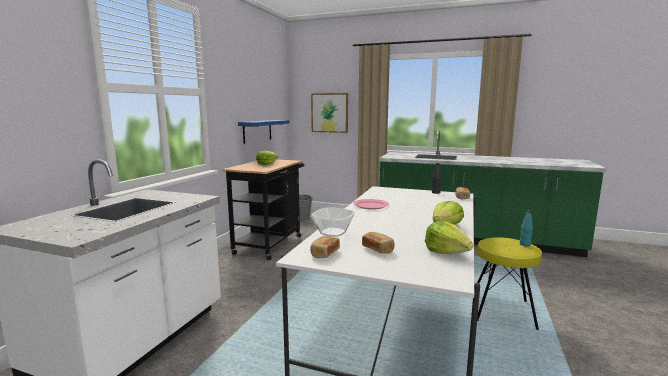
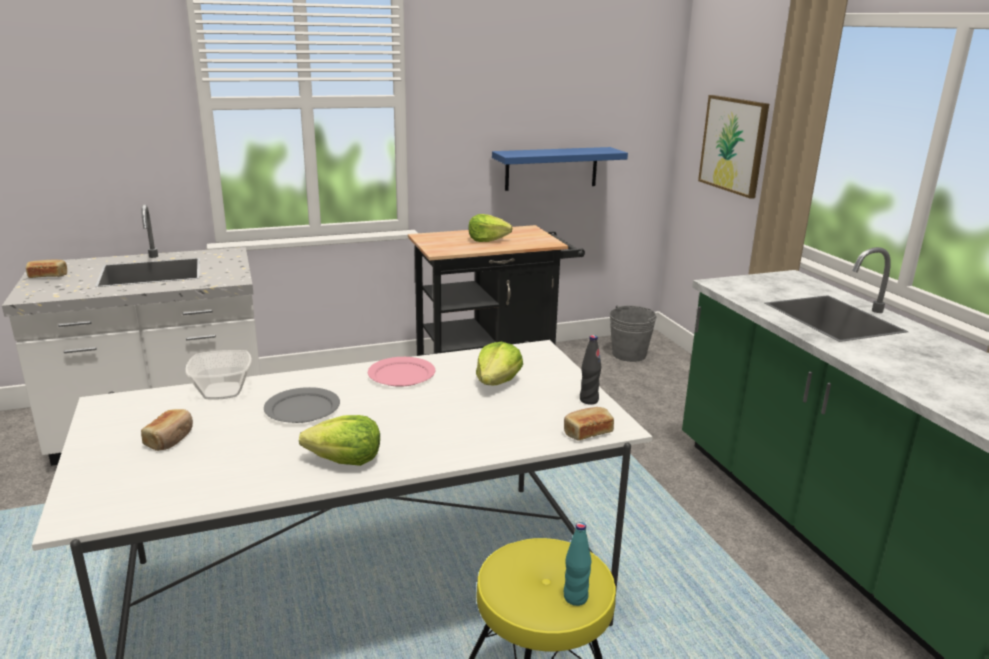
camera: 50 degrees right, 10 degrees up
bread [310,235,340,258] -> bread moved to [26,260,67,278]
lettuce [425,221,473,254] -> lettuce moved to [476,342,523,385]
none -> grey plate [264,387,340,423]

